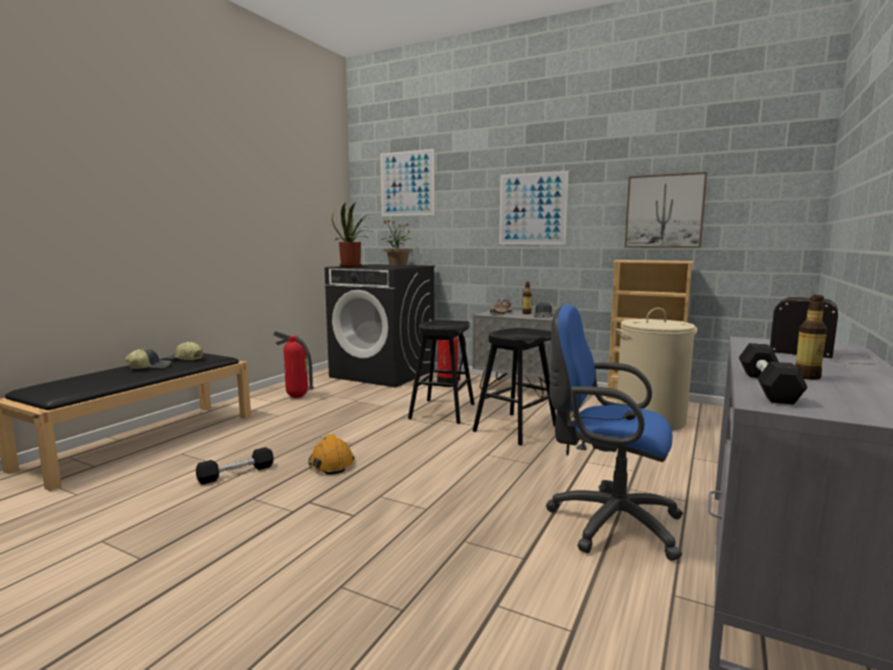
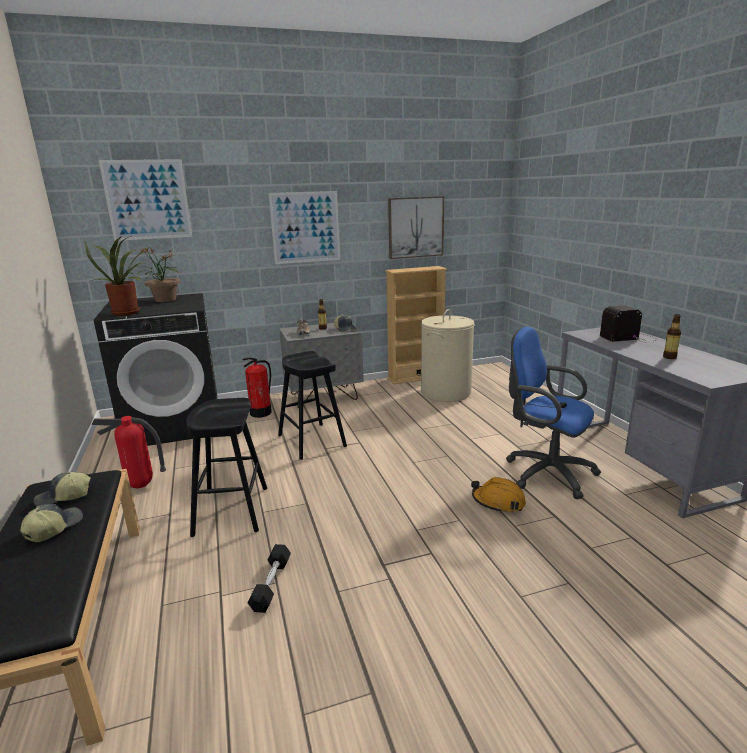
camera: 45 degrees left, 10 degrees up
orange hard hat [309,434,355,475] -> orange hard hat moved to [471,477,526,513]
black stool [473,328,556,445] -> black stool moved to [186,398,267,537]
blue office chair [546,305,683,561] -> blue office chair turned 60 degrees clockwise [506,327,601,499]
black dumbbell [739,343,808,405] -> none

